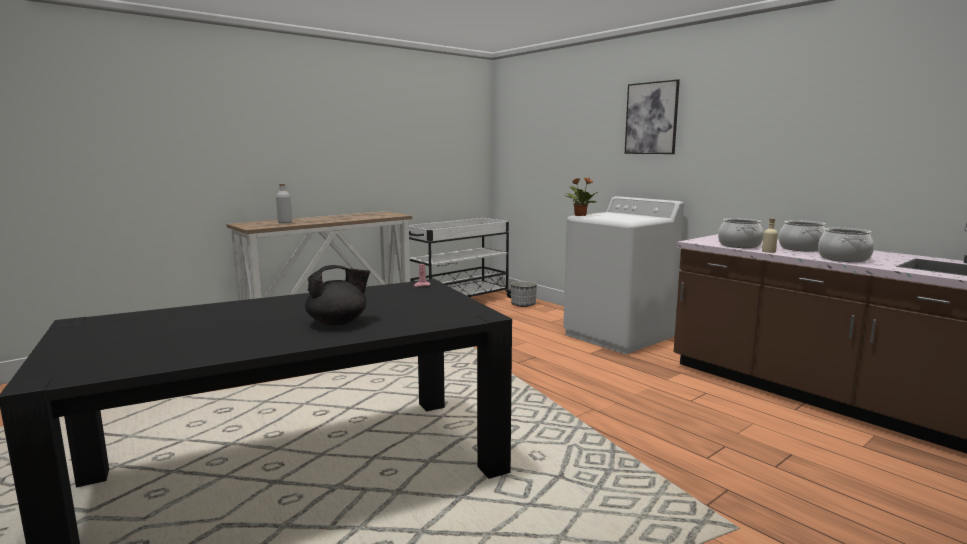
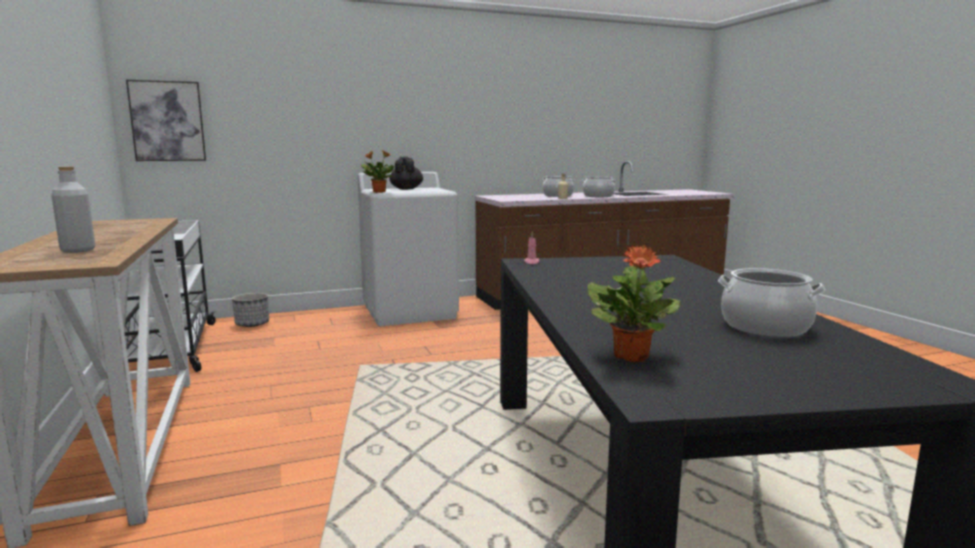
camera: 70 degrees left, 0 degrees up
black teapot [305,265,370,326] -> black teapot moved to [389,156,423,190]
picture [625,79,680,154] -> picture moved to [126,80,206,161]
cooking pot [718,218,764,248] -> cooking pot moved to [718,268,825,337]
none -> potted plant [587,245,681,362]

